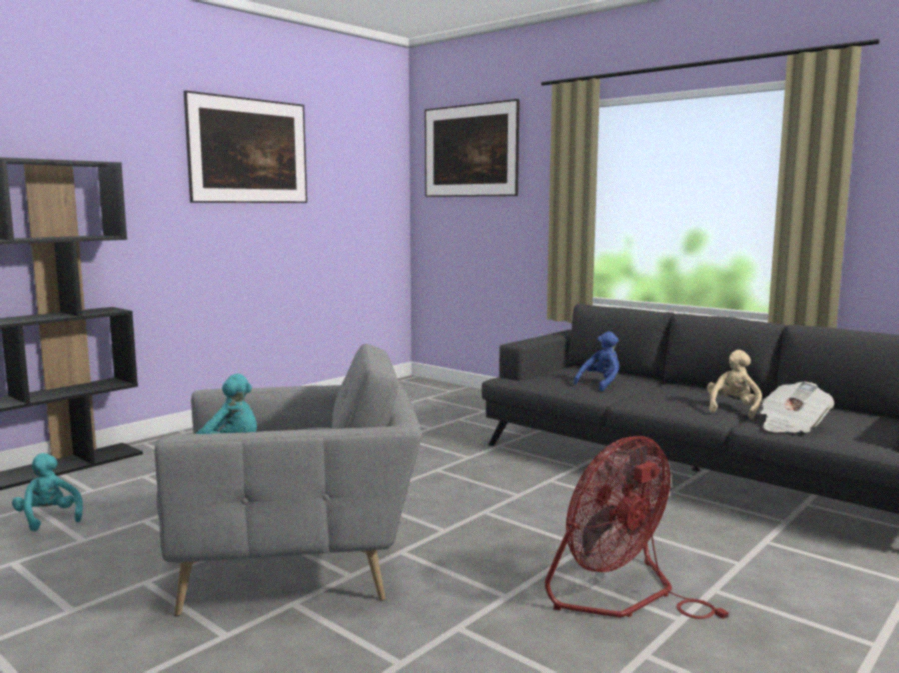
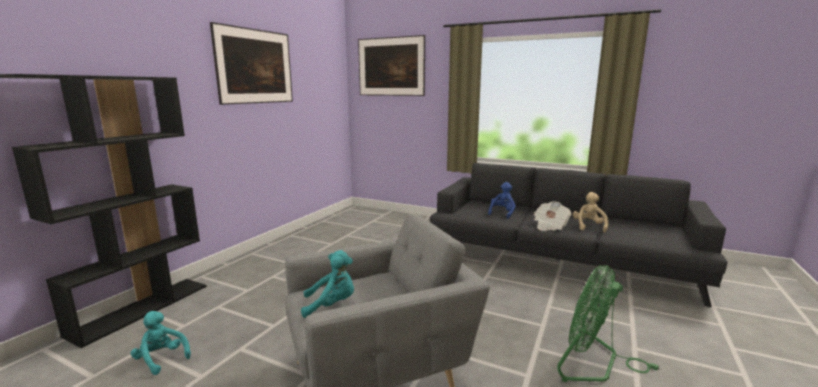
camera: 15 degrees left, 5 degrees up
red fan [545,436,729,619] -> green fan [557,265,661,382]
newspaper [760,382,834,433] -> newspaper moved to [534,201,571,231]

